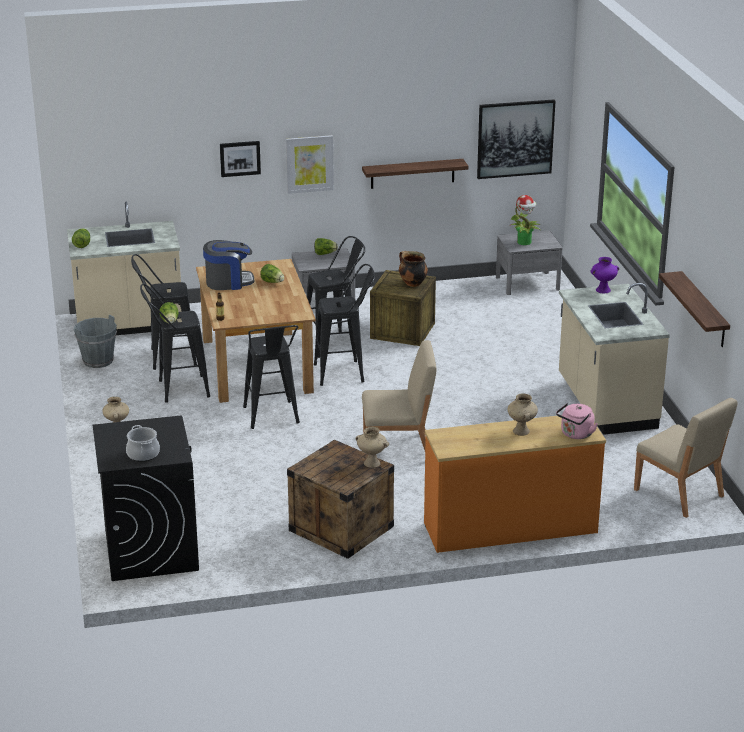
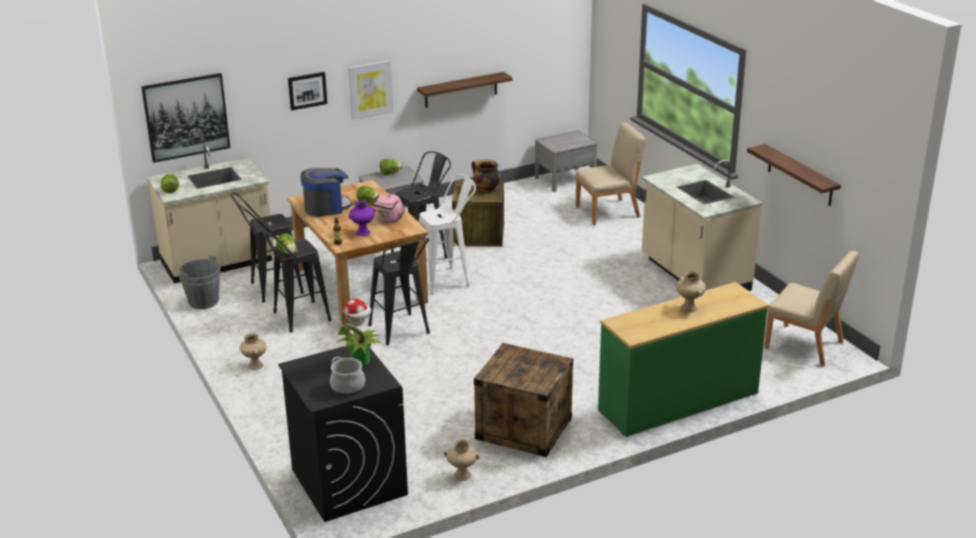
camera: 15 degrees left, 0 degrees up
black stool [314,264,375,386] -> white stool [419,174,476,295]
beige vase [355,427,389,468] -> beige vase moved to [444,440,481,481]
beige chair [362,340,437,450] -> beige chair moved to [576,122,646,225]
orange dresser [424,416,606,553] -> green dresser [598,282,769,437]
picture [477,99,555,179] -> picture moved to [141,73,230,163]
potted plant [510,195,540,245] -> potted plant moved to [337,299,382,366]
pink kettle [556,403,597,439] -> pink kettle moved to [371,194,406,223]
purple vase [590,257,619,293] -> purple vase moved to [348,200,376,236]

